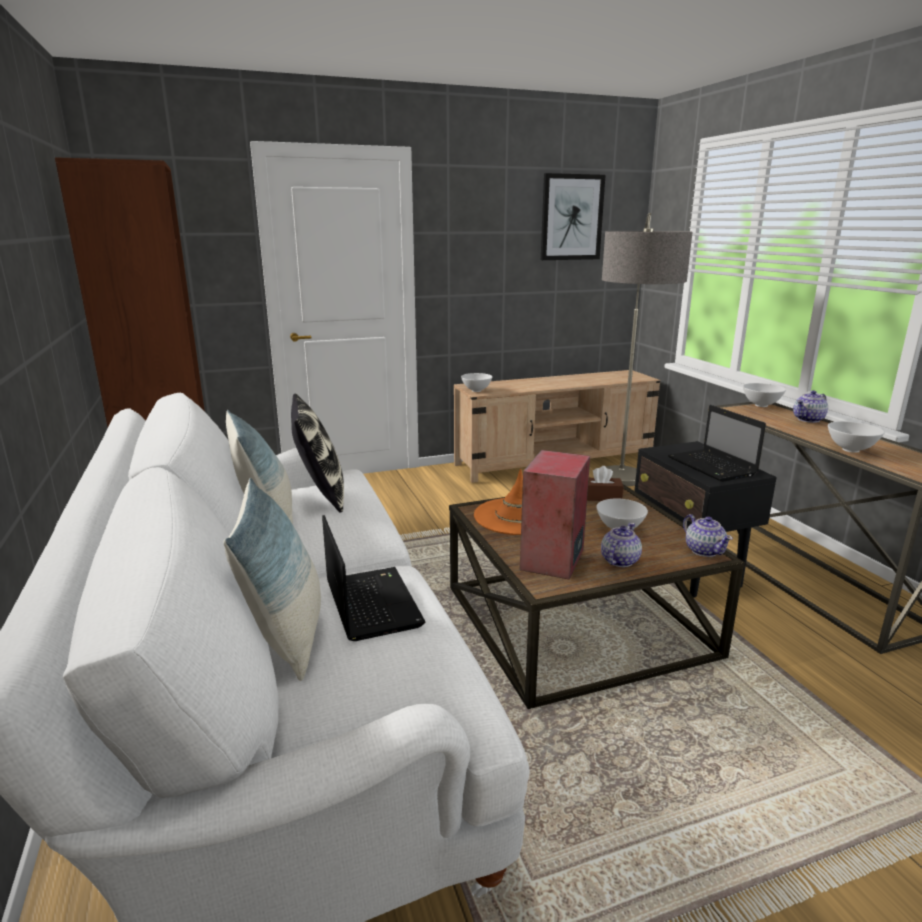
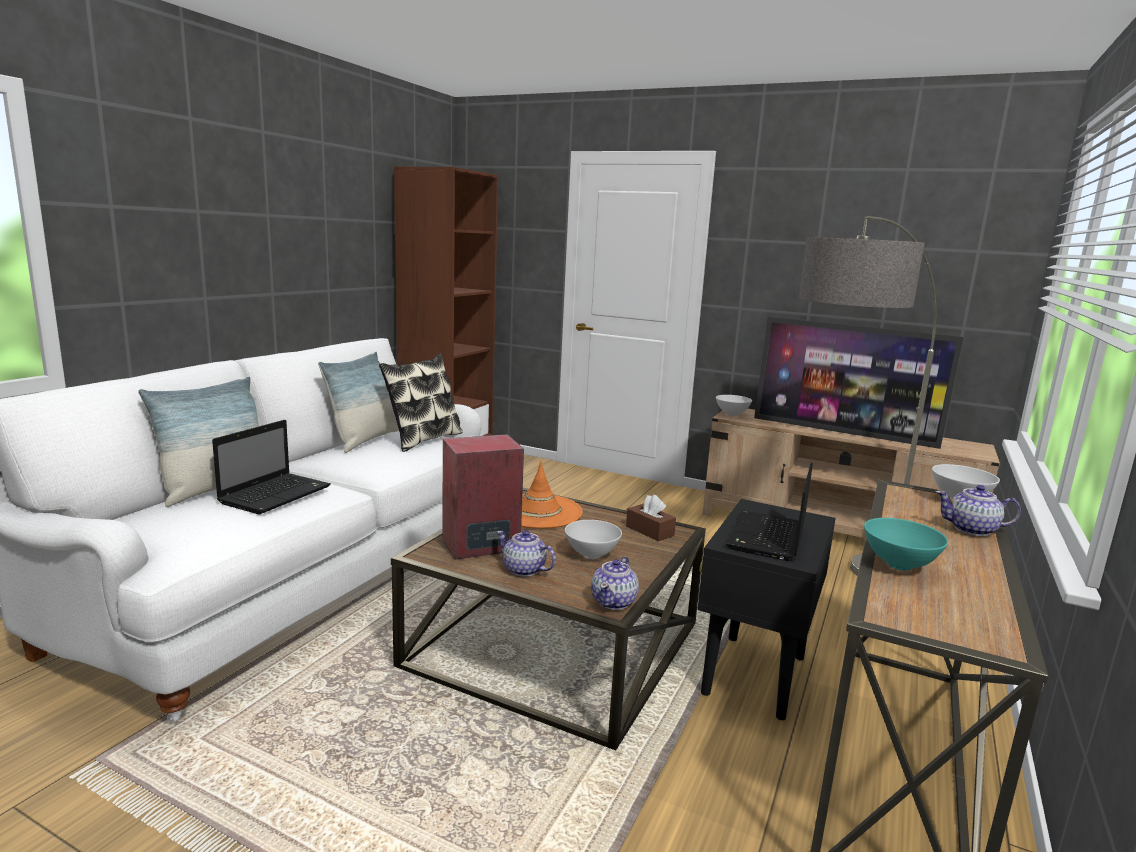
camera: 45 degrees right, 5 degrees down
picture [541,173,605,260] -> none
teapot [601,523,642,567] -> teapot turned 135 degrees counterclockwise [497,530,556,577]
white bowl [828,421,884,453] -> turquoise bowl [864,518,948,571]
none -> television [754,317,964,449]

